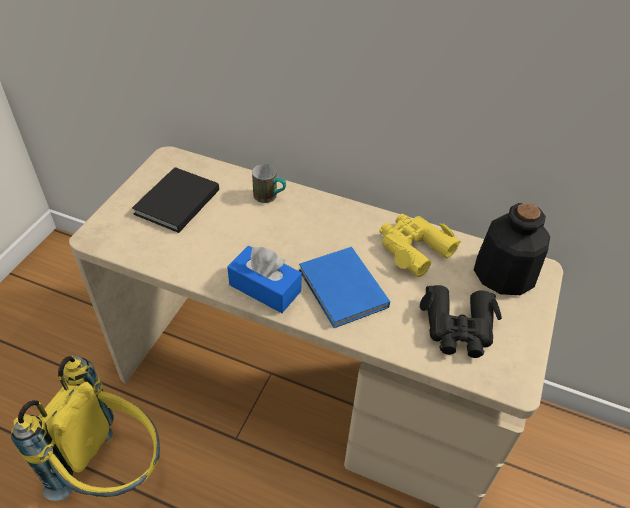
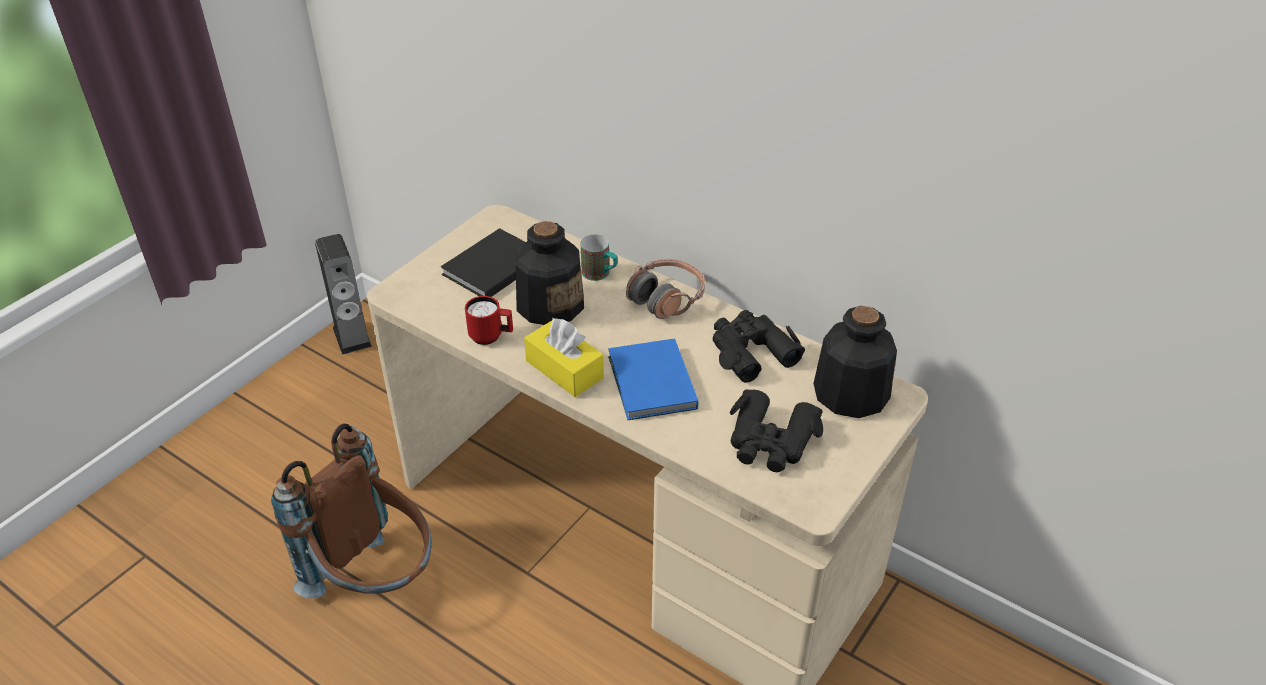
camera: 15 degrees right, 5 degrees down
yellow backpack [11,356,160,501] -> brown backpack [271,423,432,598]
blue tissue box [227,246,302,313] -> yellow tissue box [524,318,604,397]
yellow binoculars [379,214,461,277] -> black binoculars [712,310,805,383]
none -> speaker [315,234,372,355]
none -> red mug [465,296,513,345]
none -> bottle [516,221,584,325]
none -> headphones [626,259,705,319]

